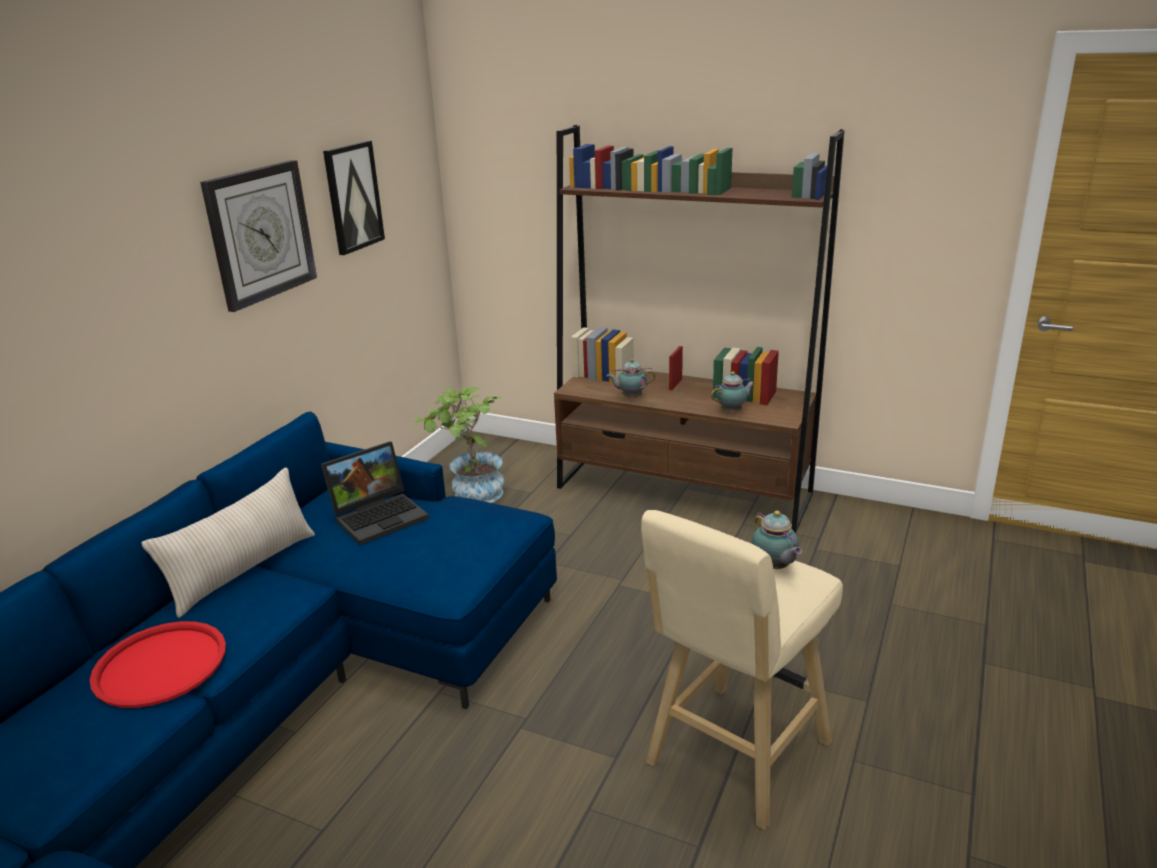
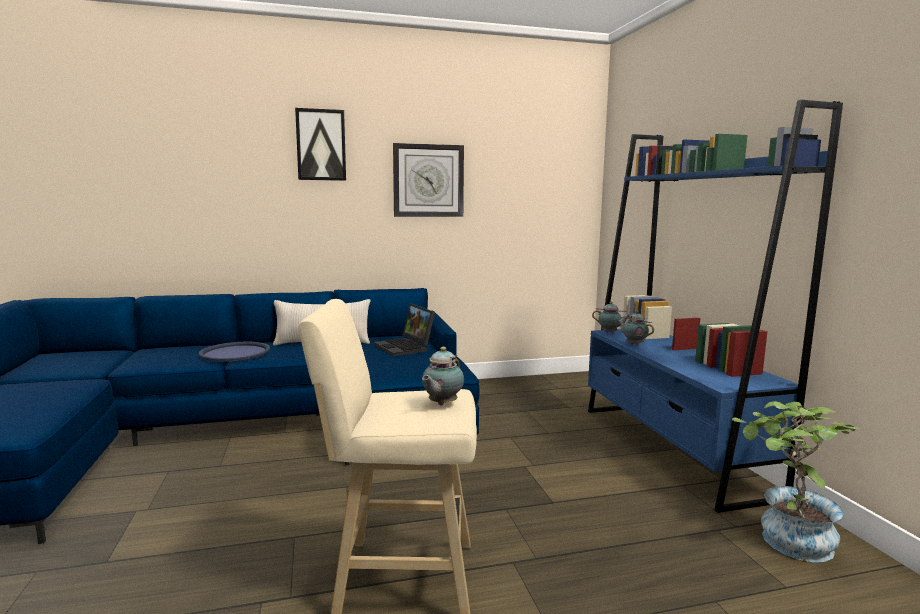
camera: 50 degrees right, 15 degrees down
red tray [90,621,226,708] -> blue tray [199,342,270,361]
laptop [321,441,429,545] -> laptop turned 45 degrees clockwise [374,304,435,357]
picture [323,141,385,255] -> picture moved to [295,108,346,181]
potted plant [414,387,505,503] -> potted plant moved to [732,401,860,562]
brown bookcase [554,125,844,533] -> blue bookcase [588,100,843,513]
teapot [711,372,755,413] -> teapot moved to [592,302,630,333]

